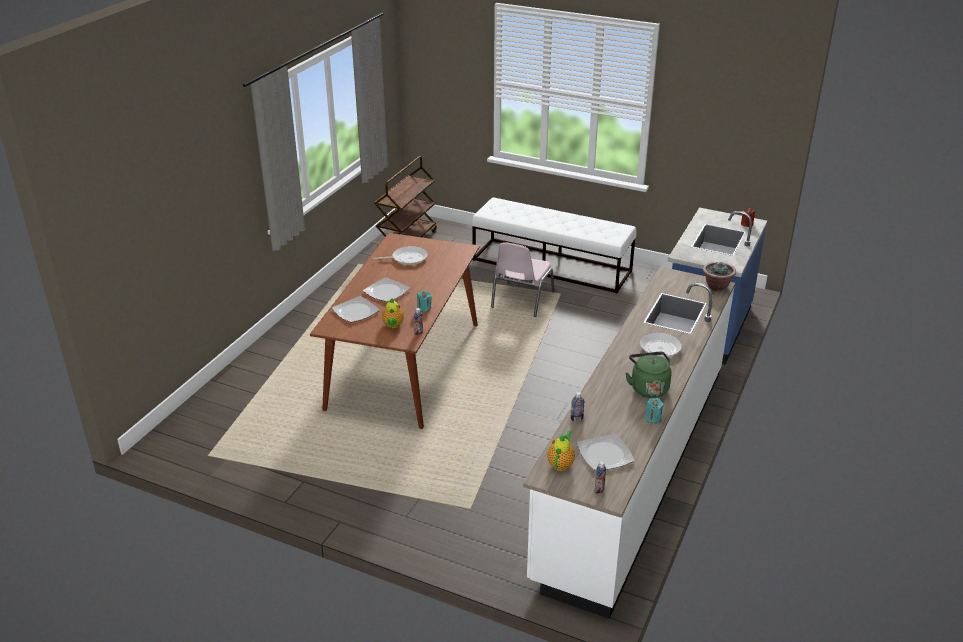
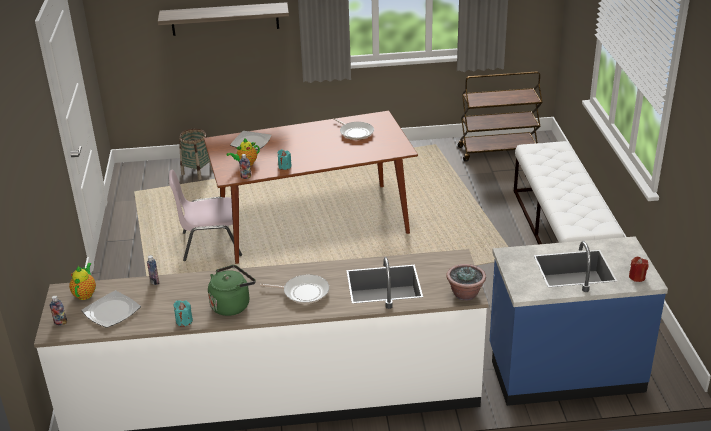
camera: 60 degrees right, 0 degrees up
plate [363,277,410,302] -> none
pink chair [491,242,555,317] -> pink chair moved to [169,170,242,261]
teapot [547,431,575,471] -> teapot turned 75 degrees counterclockwise [69,263,96,300]
none -> shelf [158,2,289,36]
none -> basket [179,129,213,180]

